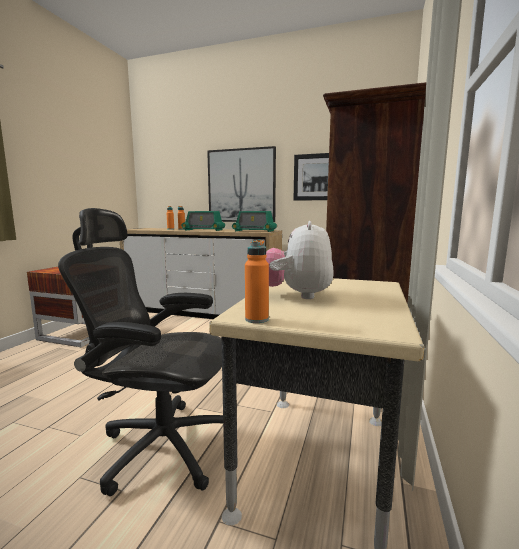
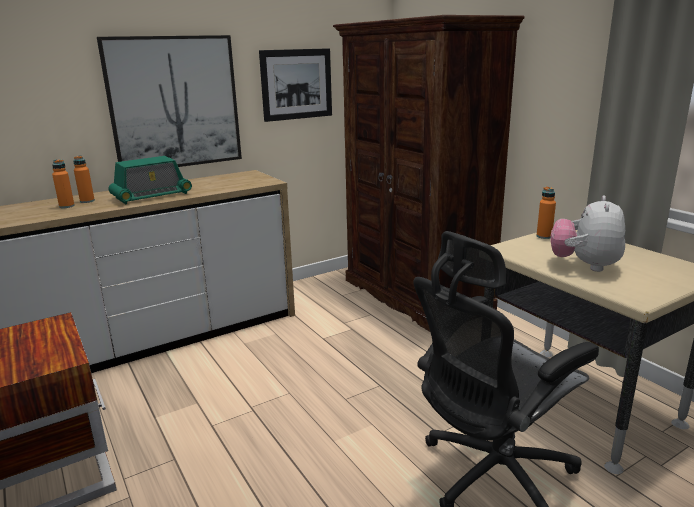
camera: 50 degrees left, 10 degrees up
radio [232,211,277,232] -> none
orange bottle [245,240,269,323] -> orange bottle moved to [536,186,556,239]
plush toy [266,221,334,299] -> plush toy turned 60 degrees clockwise [551,195,625,272]

